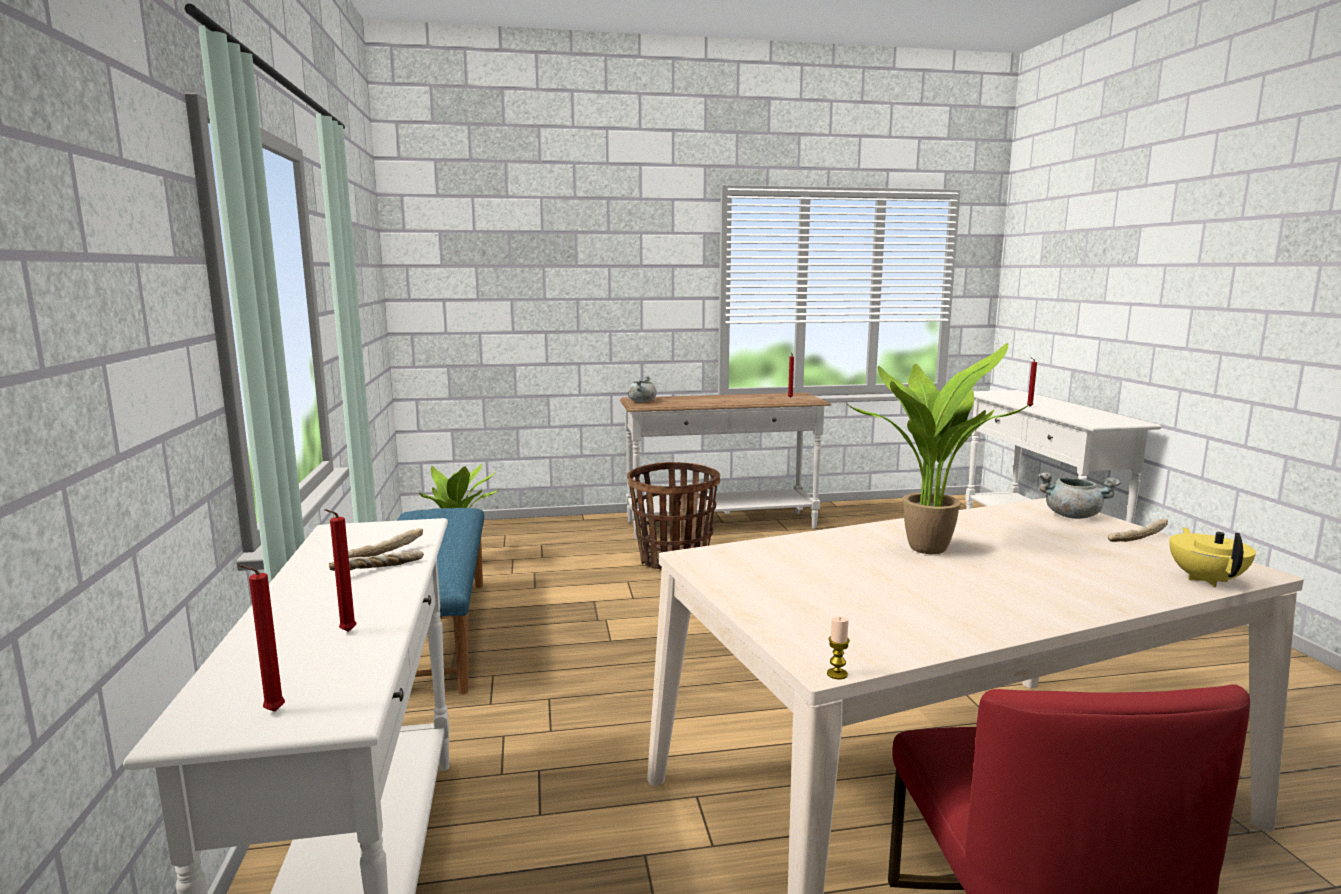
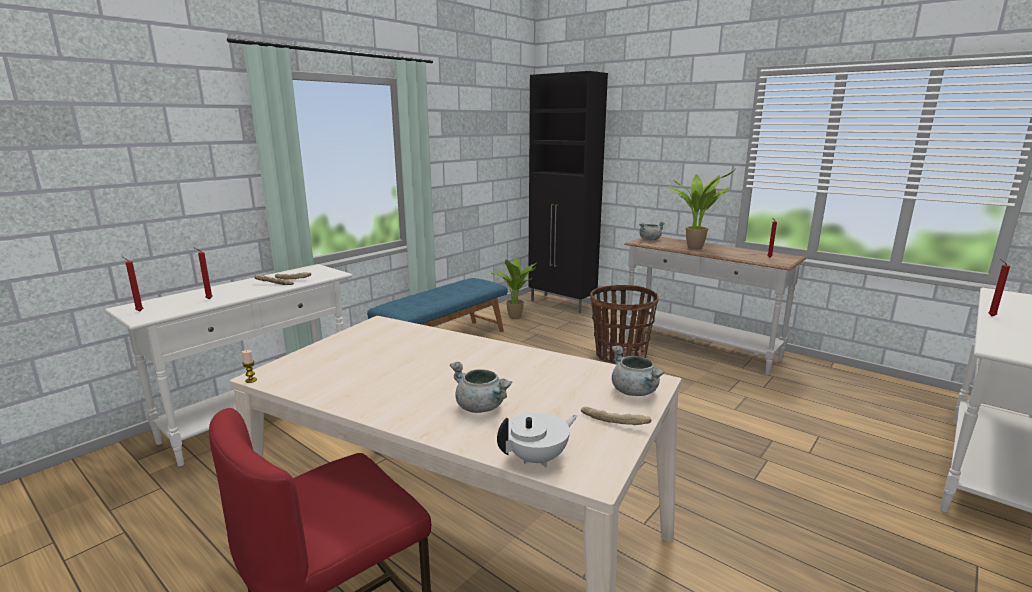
camera: 50 degrees right, 5 degrees up
potted plant [844,343,1032,555] -> potted plant moved to [668,168,736,249]
yellow teapot [1169,527,1256,587] -> white teapot [497,413,578,468]
none -> grey cooking pot [450,362,512,413]
none -> black cabinet [528,71,608,313]

